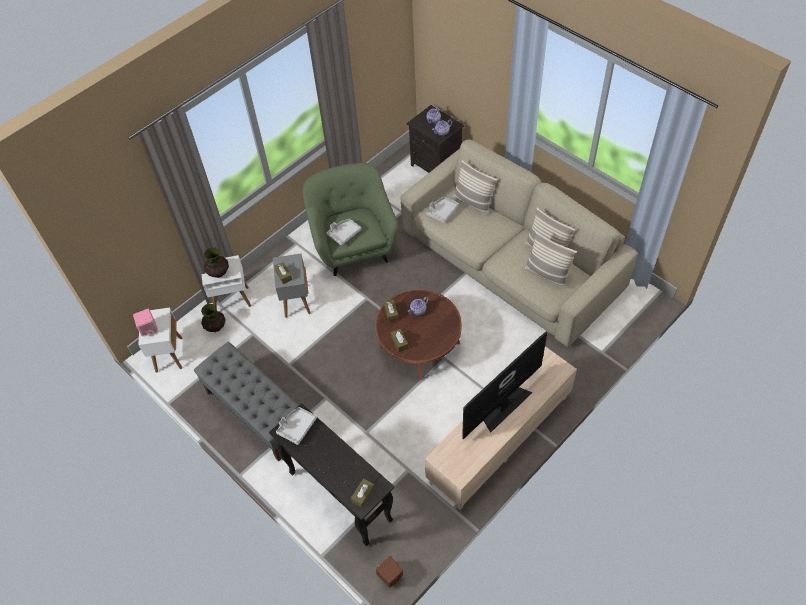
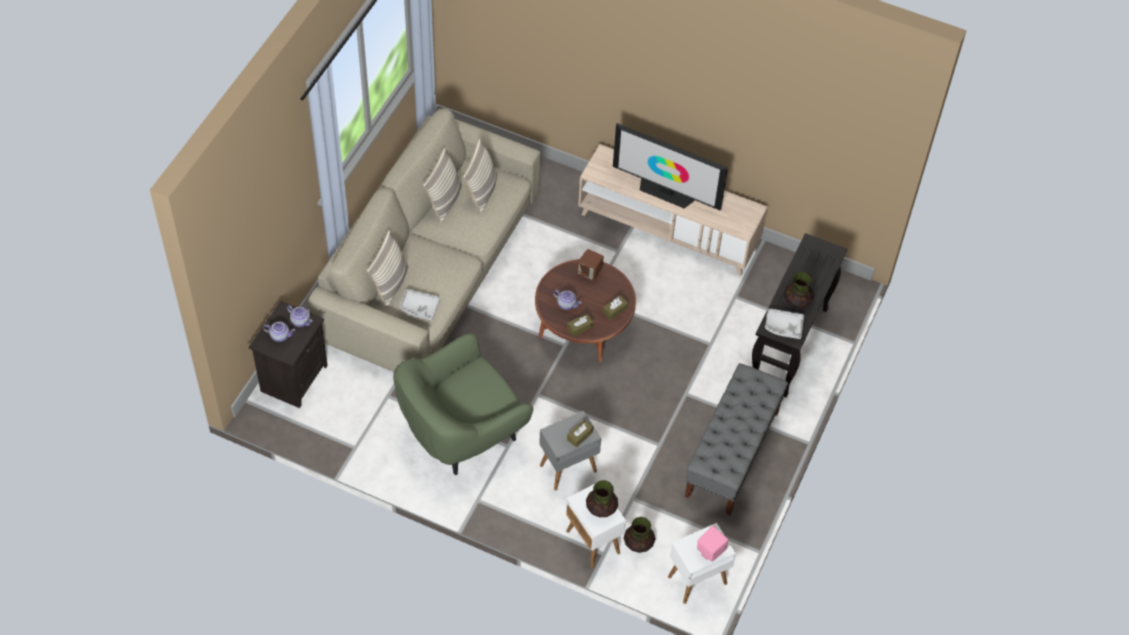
camera: 115 degrees left, 0 degrees up
grey tray [327,219,362,246] -> none
brown tissue box [351,478,375,508] -> none
brown speaker [376,556,403,588] -> brown speaker moved to [577,249,604,281]
none -> vase [783,272,815,309]

